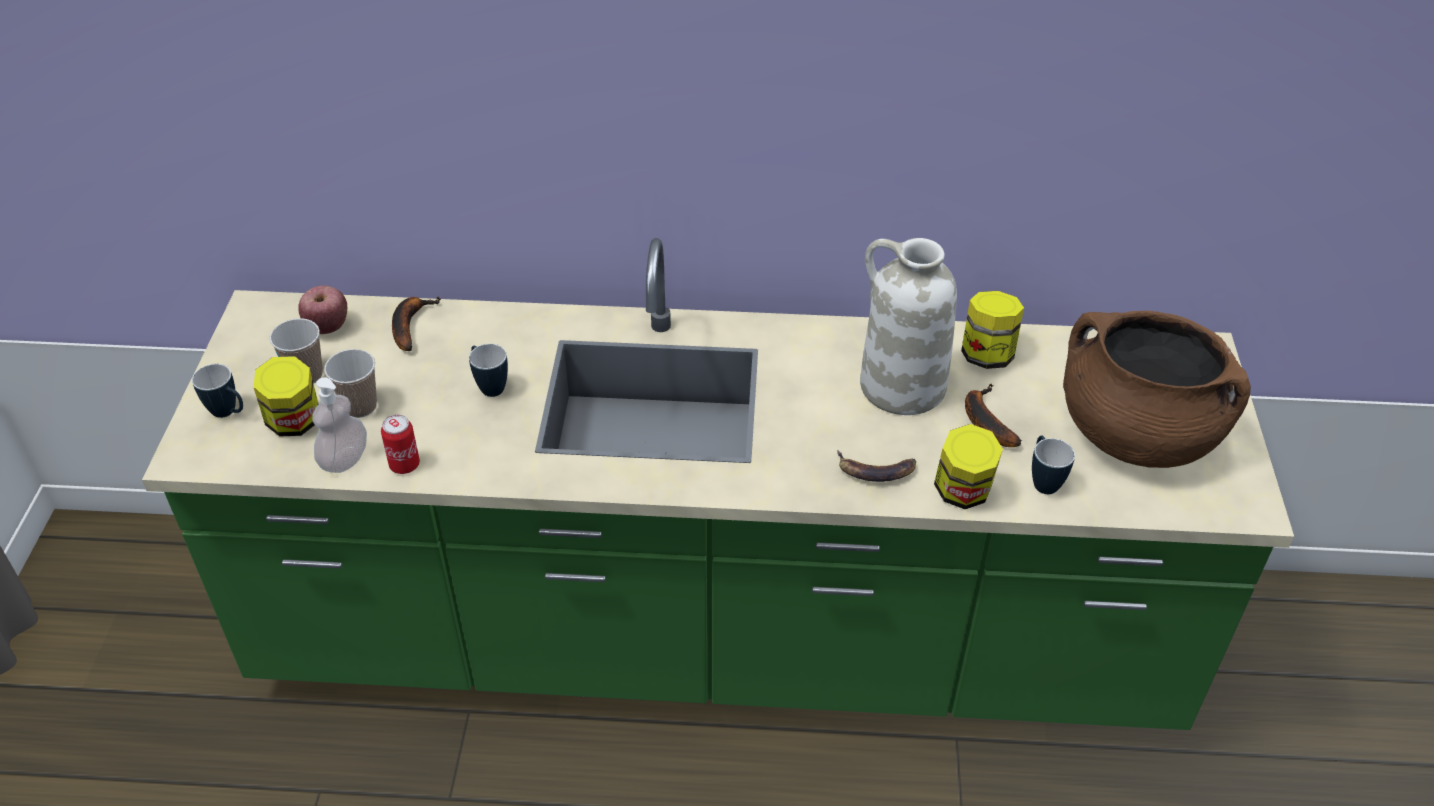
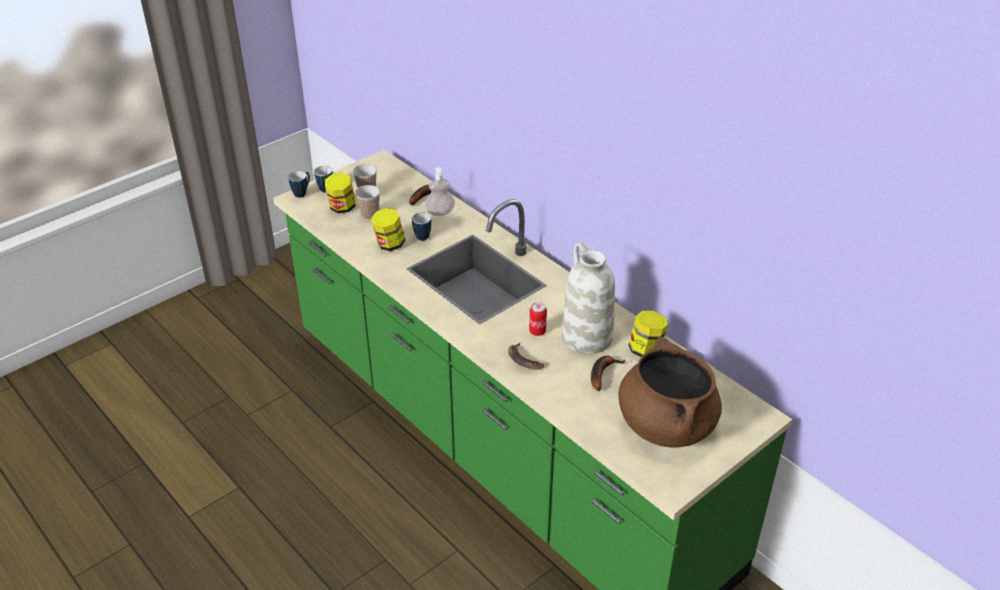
camera: 45 degrees right, 5 degrees down
apple [298,286,347,334] -> none
soap dispenser [312,377,367,473] -> soap dispenser moved to [425,167,455,216]
can [381,415,420,474] -> can moved to [529,302,547,336]
jar [934,424,1003,509] -> jar moved to [371,208,405,251]
mug [1032,435,1075,494] -> mug moved to [288,171,310,198]

